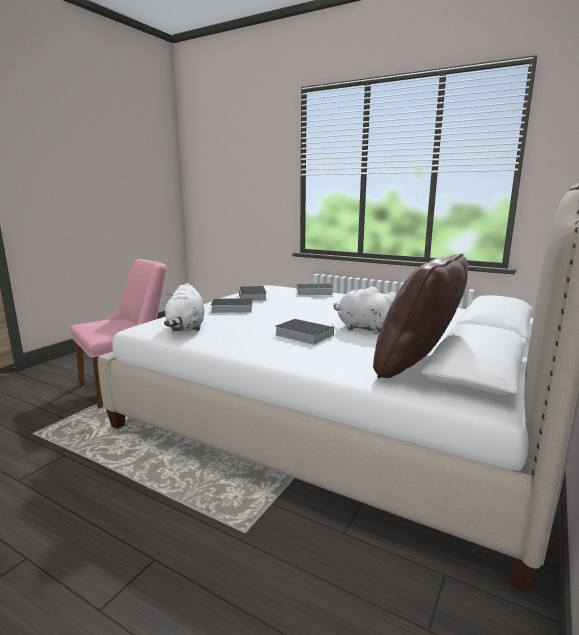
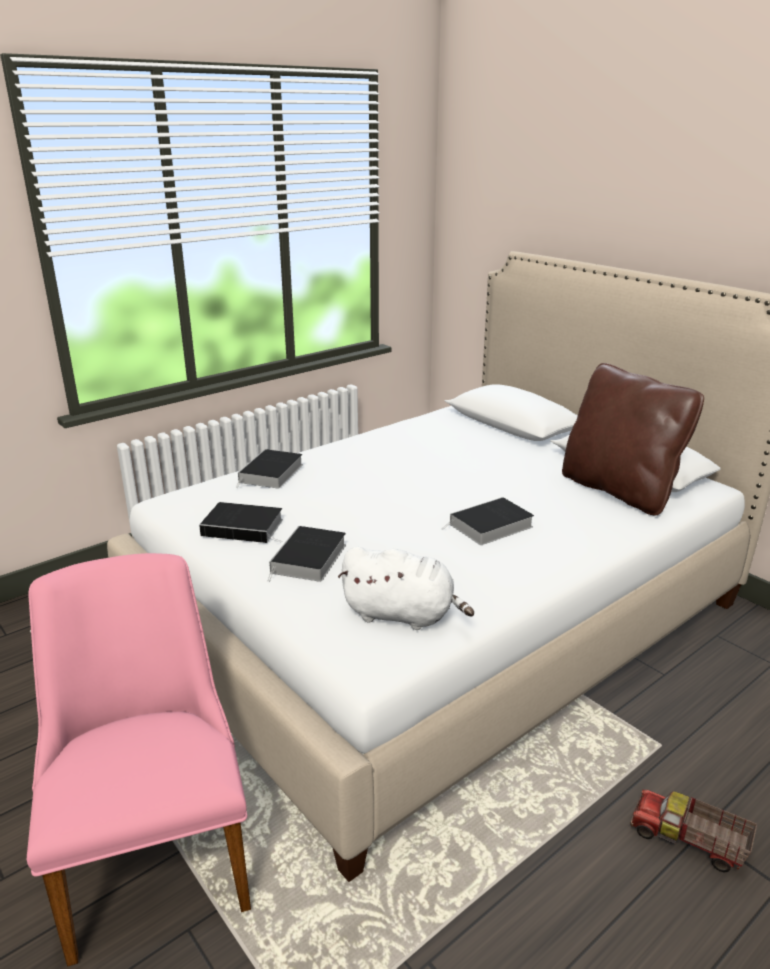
camera: 70 degrees left, 10 degrees up
white plush toy [334,286,396,334] -> none
none -> toy truck [630,789,757,872]

